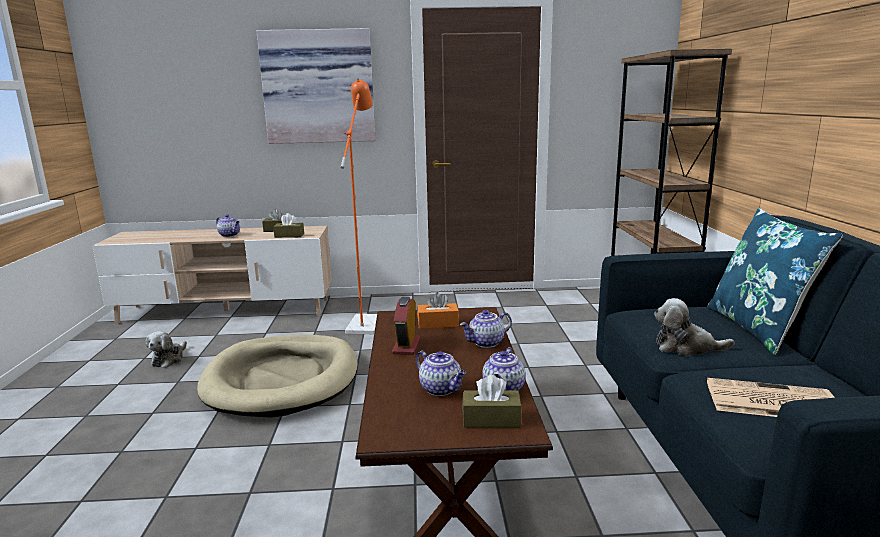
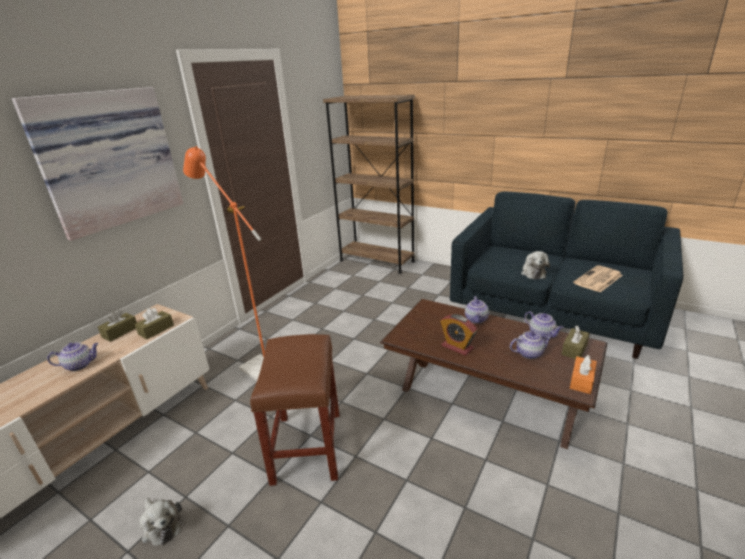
camera: 55 degrees left, 10 degrees up
beige dog bed [197,335,358,418] -> brown stool [250,334,340,486]
orange tissue box [417,292,459,329] -> orange tissue box moved to [570,355,597,394]
plush toy [654,298,735,356] -> plush toy turned 45 degrees counterclockwise [521,251,550,279]
blue pillow [707,208,843,355] -> none

